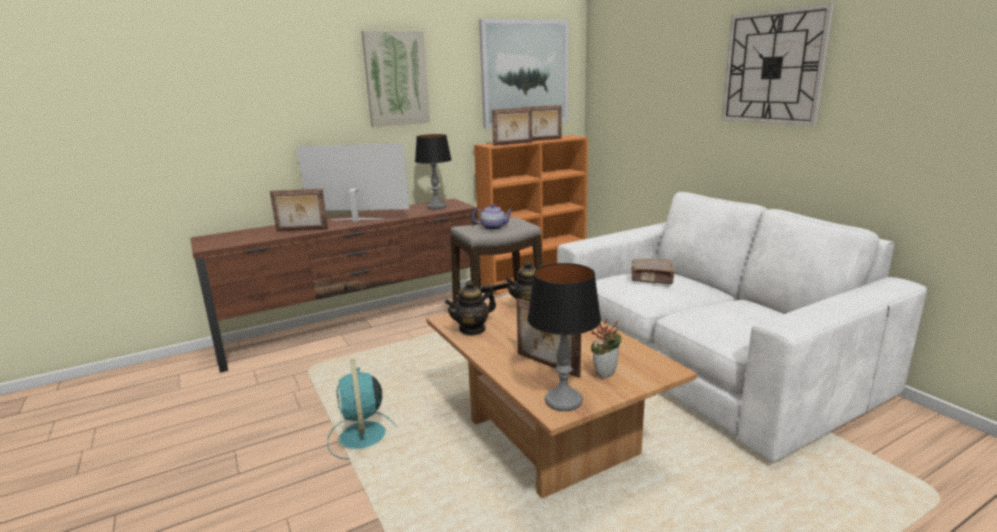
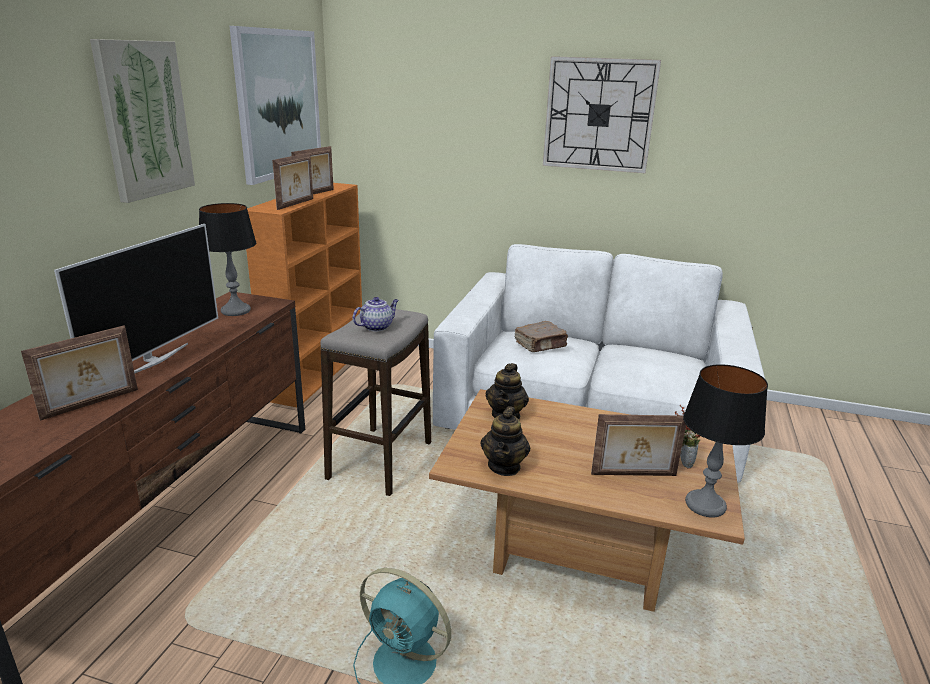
camera: 45 degrees left, 5 degrees up
television [297,143,410,222] -> television turned 150 degrees clockwise [54,224,218,373]

